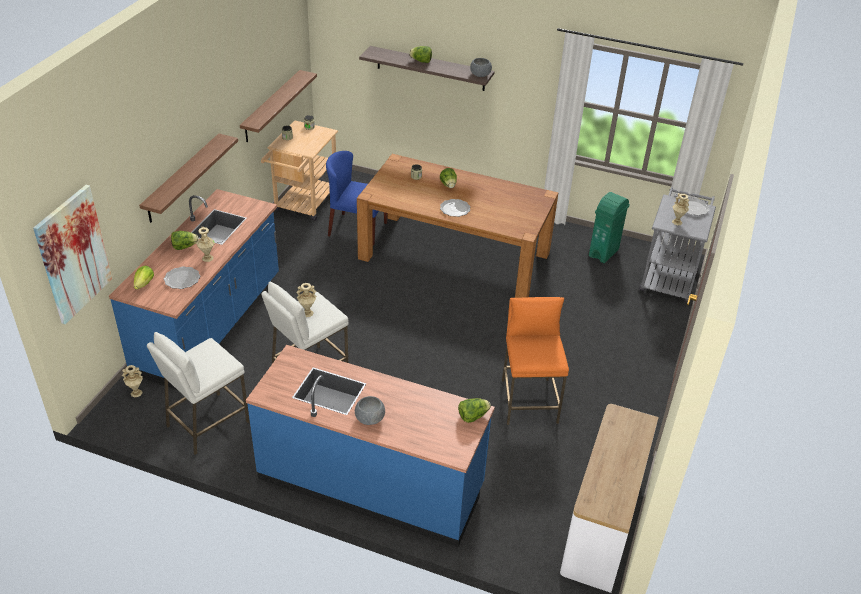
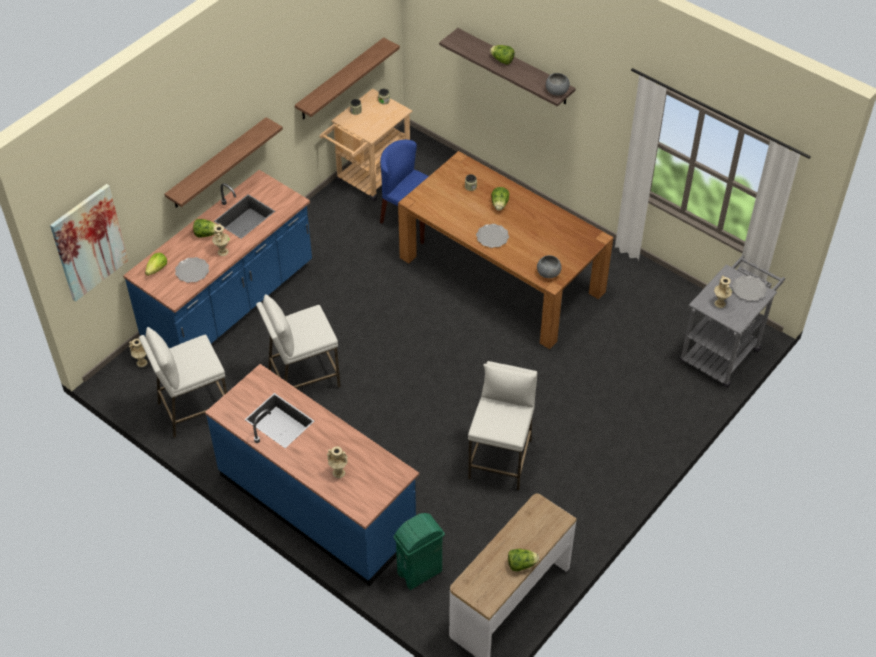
camera: 20 degrees right, 10 degrees up
beige vase [296,283,316,317] -> beige vase moved to [327,446,348,478]
grey bowl [355,396,385,425] -> grey bowl moved to [537,255,562,278]
lettuce [458,398,491,423] -> lettuce moved to [508,549,539,571]
orange stool [502,297,569,425] -> white stool [468,361,537,490]
green trash can [589,192,630,263] -> green trash can moved to [393,513,445,590]

